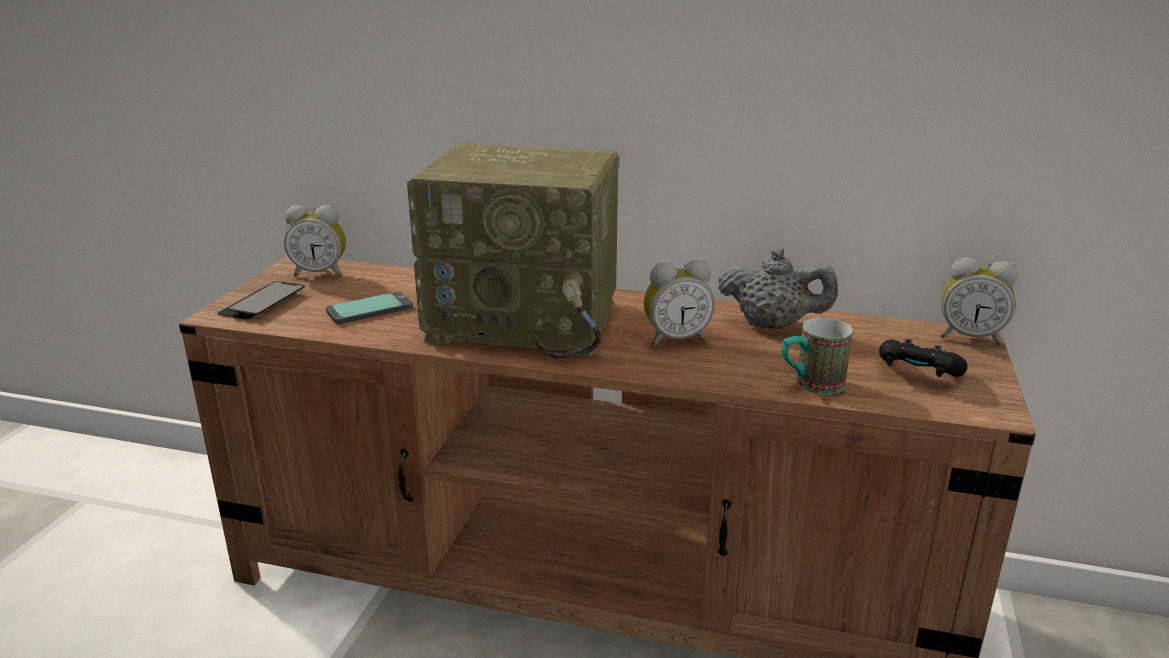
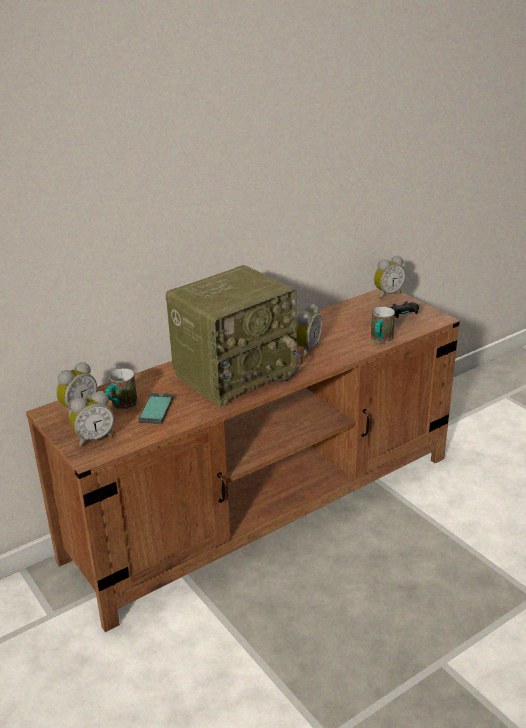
camera: 50 degrees left, 5 degrees up
phone [218,281,305,319] -> alarm clock [69,391,114,447]
grey teapot [719,247,838,329] -> none
none -> mug [105,368,138,410]

